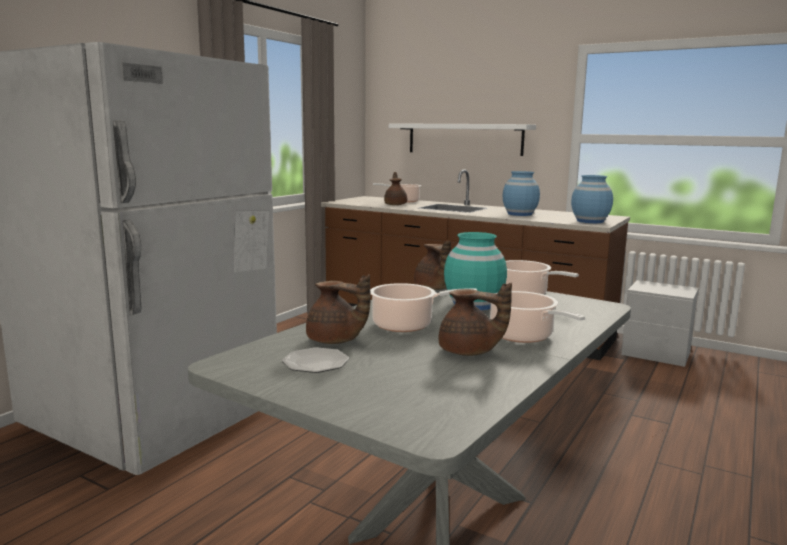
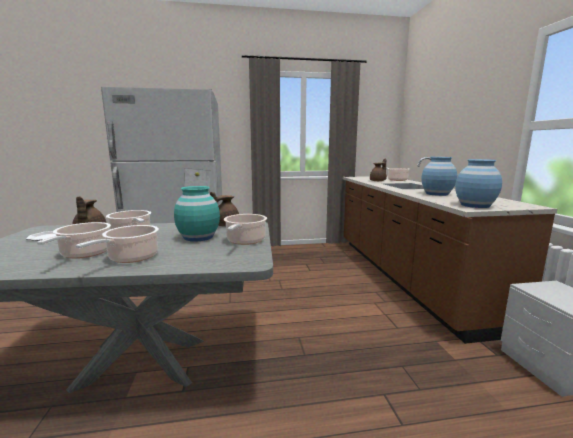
camera: 50 degrees right, 0 degrees up
white shelf [389,123,536,156] -> none
brown teapot [439,283,512,356] -> cooking pot [37,222,111,259]

